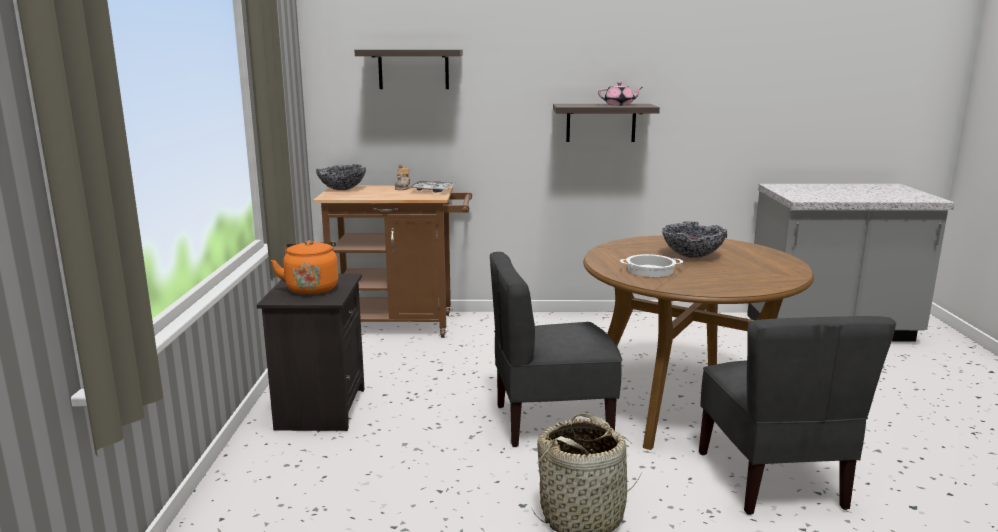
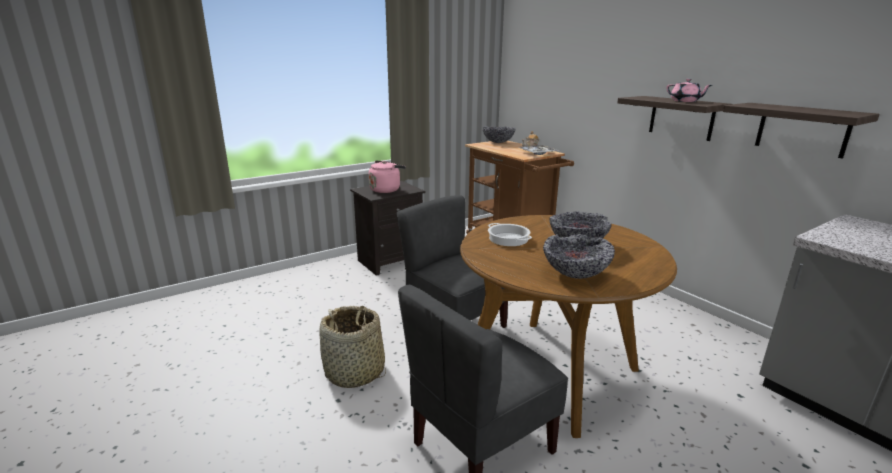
camera: 55 degrees right, 5 degrees up
orange kettle [271,240,338,295] -> pink kettle [369,160,406,193]
shelf [354,49,463,89] -> shelf moved to [723,103,880,159]
none -> bowl [543,234,615,279]

